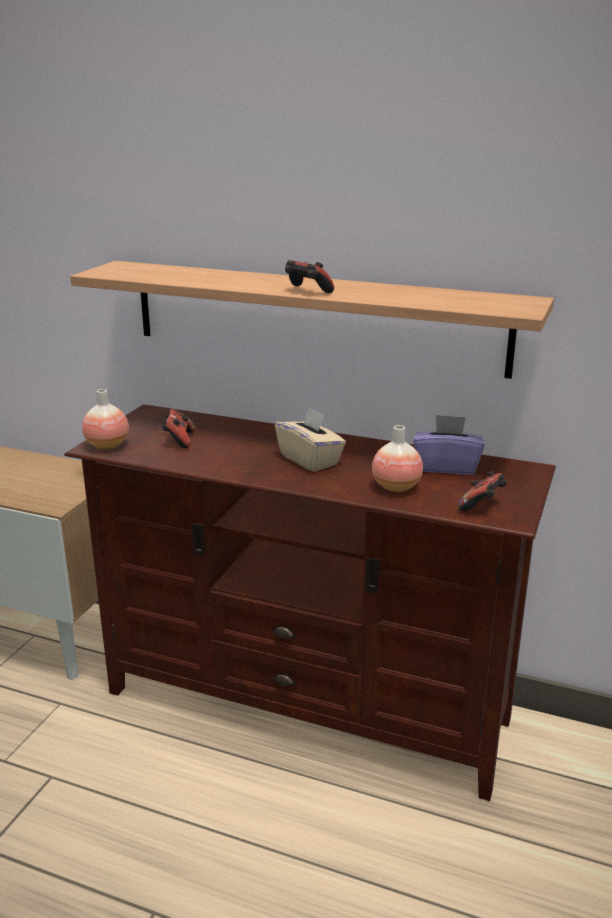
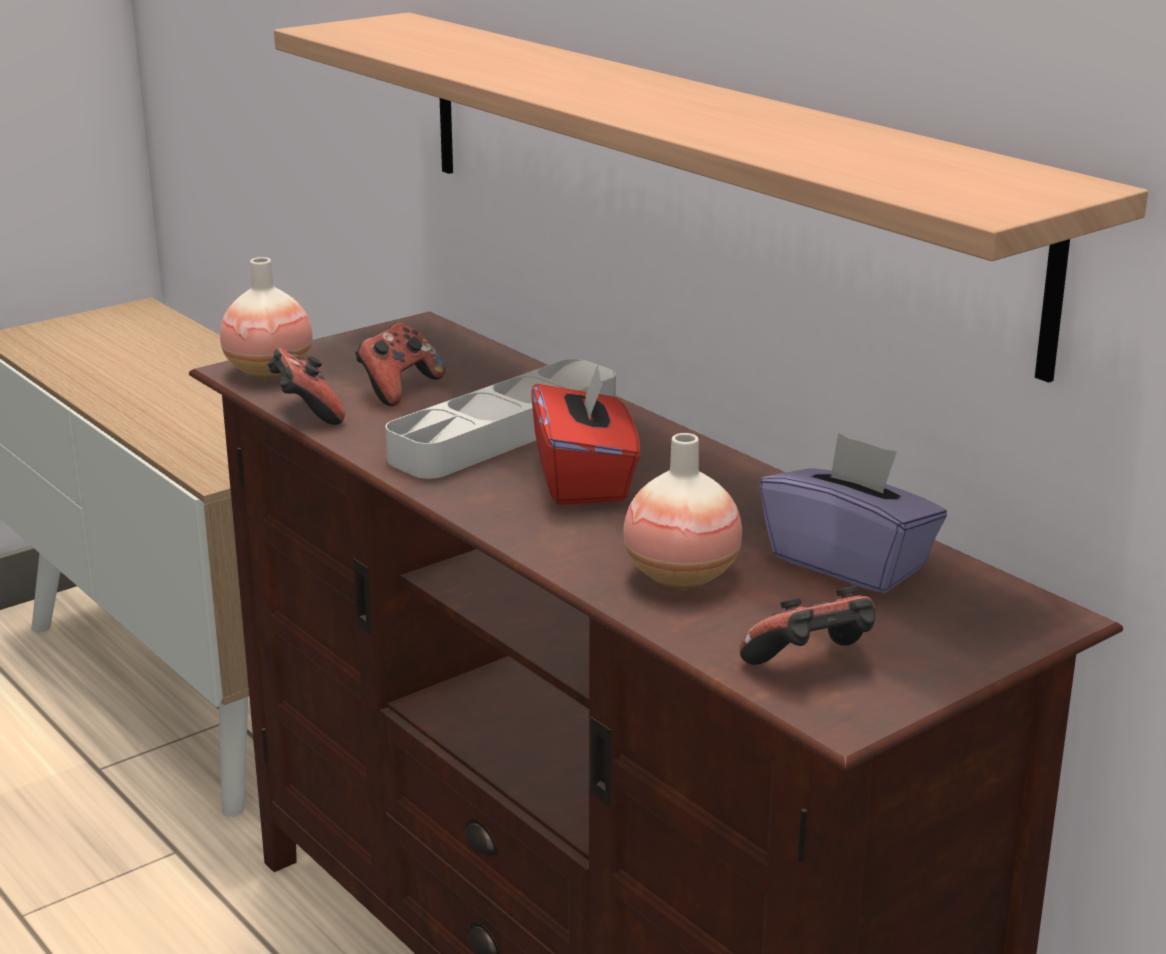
camera: 30 degrees right, 0 degrees up
beige tissue box [275,407,346,472] -> red tissue box [531,362,640,505]
game controller [285,260,334,293] -> game controller moved to [267,348,345,425]
none -> grey tray [385,359,616,479]

